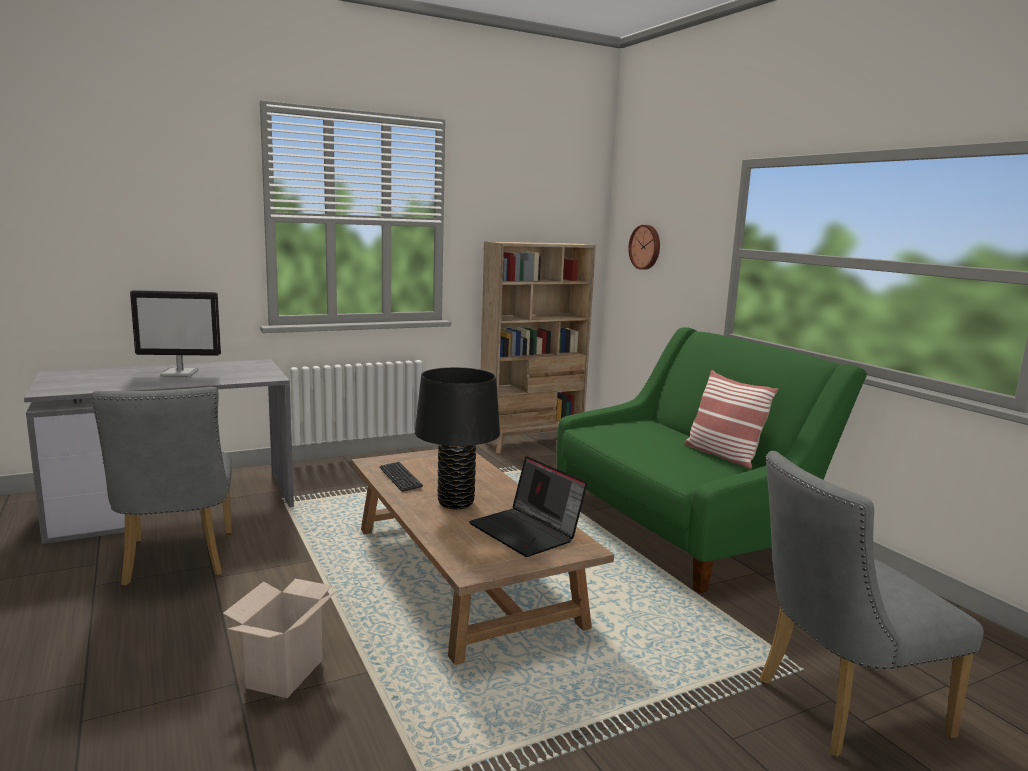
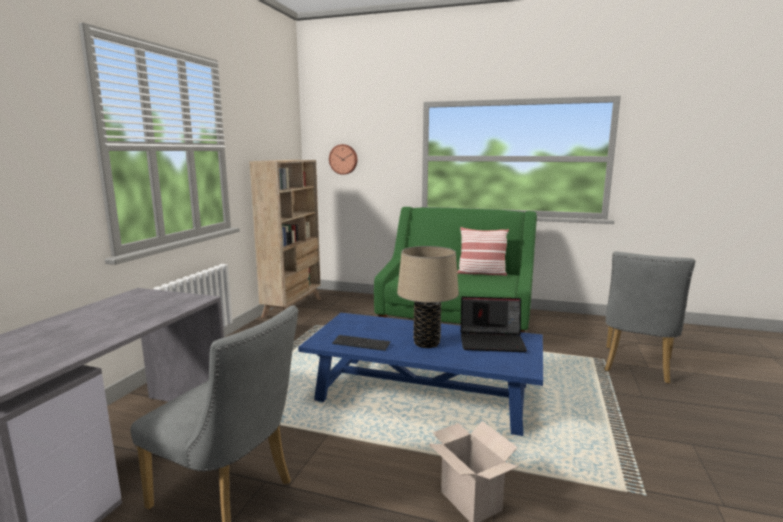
camera: 45 degrees left, 0 degrees up
monitor [130,290,221,376] -> none
brown coffee table [352,449,614,665] -> blue coffee table [298,313,543,436]
black table lamp [415,367,500,510] -> beige table lamp [397,246,459,348]

